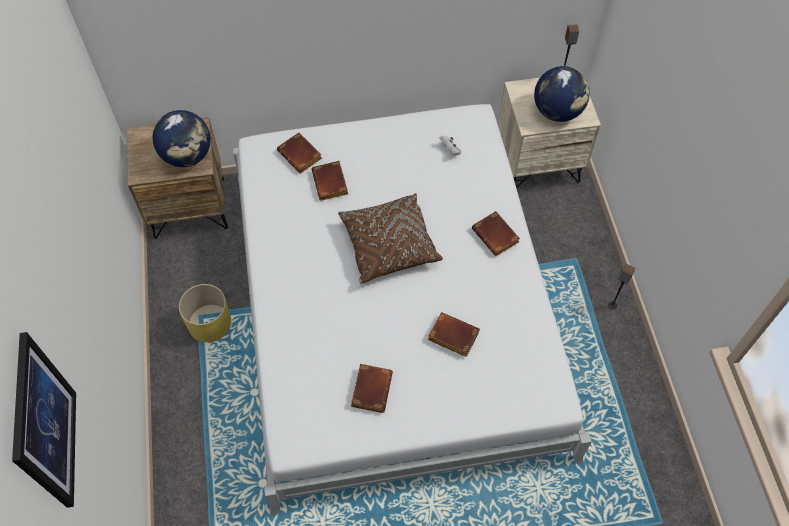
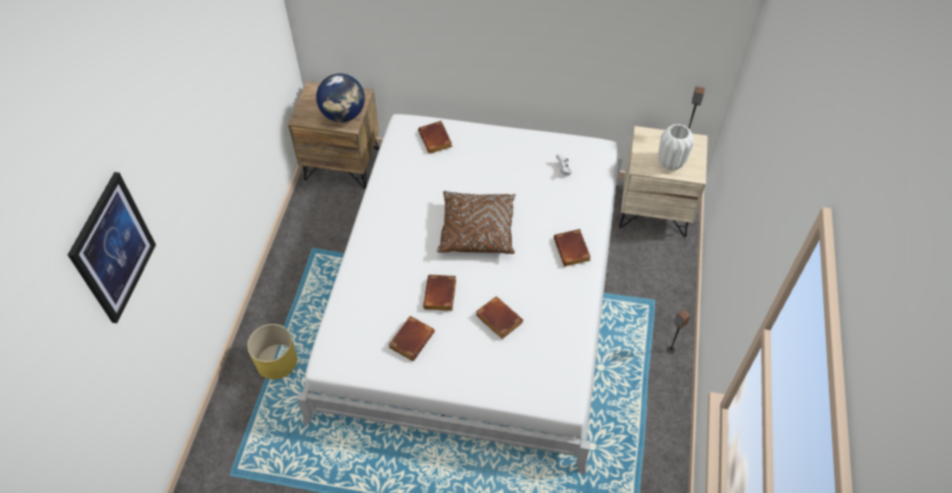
camera: 20 degrees right, 5 degrees down
yellow planter [179,284,231,342] -> yellow planter moved to [247,324,297,379]
brown book [311,161,348,201] -> brown book moved to [423,275,456,311]
globe [534,66,590,122] -> white vase [658,124,694,170]

